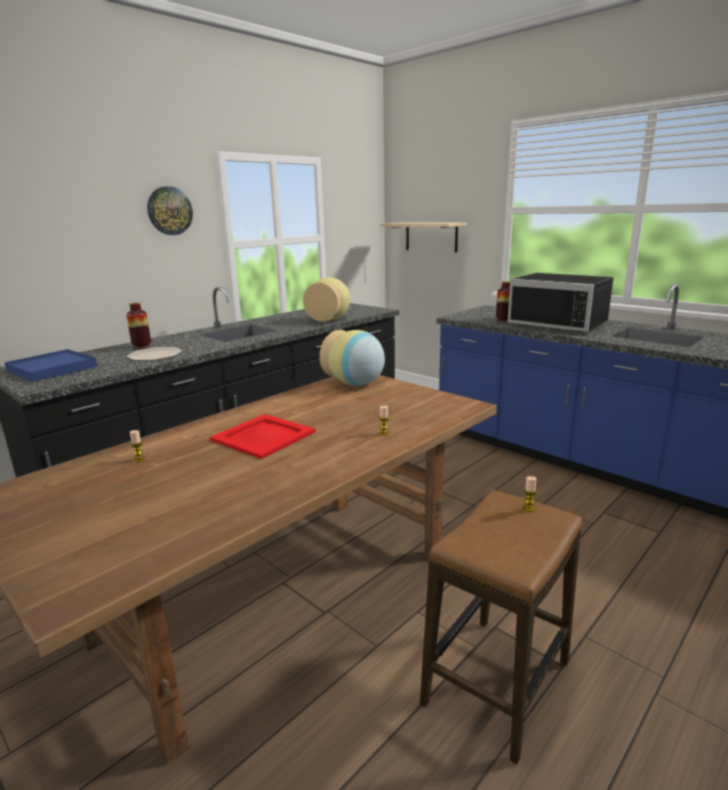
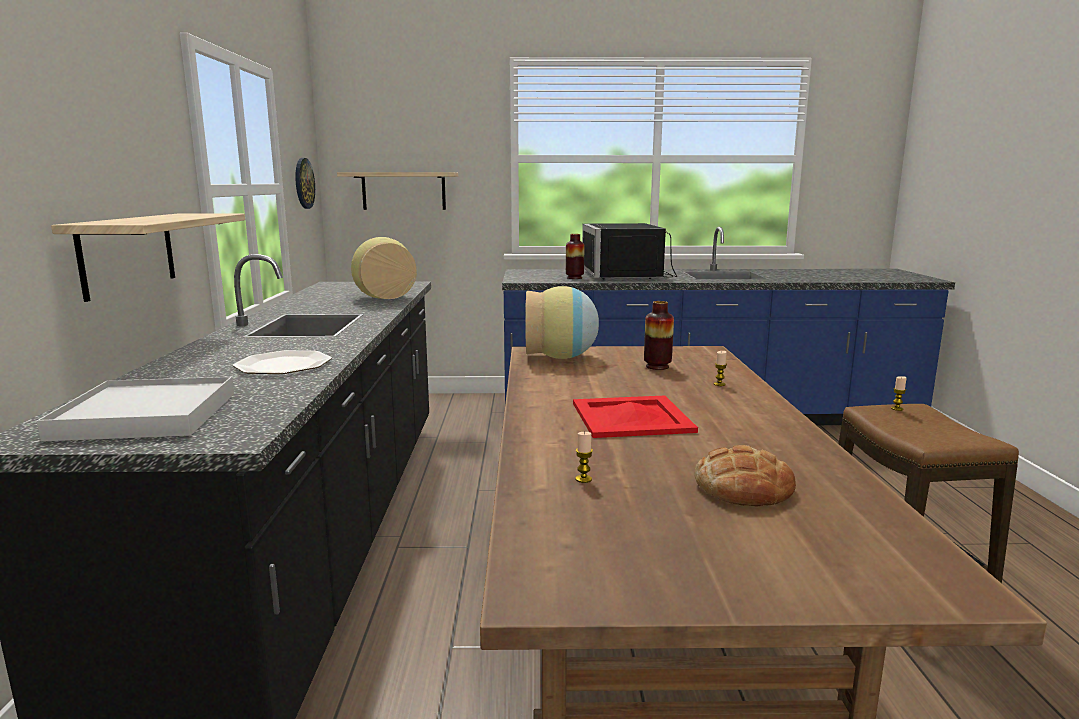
camera: 45 degrees left, 5 degrees down
blue tray [4,349,97,382] -> white tray [37,377,234,442]
vase [127,303,151,349] -> vase moved to [644,301,674,370]
wall clock [147,186,193,235] -> wall clock moved to [295,158,315,209]
black microwave [507,273,614,332] -> black microwave turned 90 degrees clockwise [582,223,677,280]
none -> shelf [51,214,245,302]
none -> bread [695,445,796,507]

